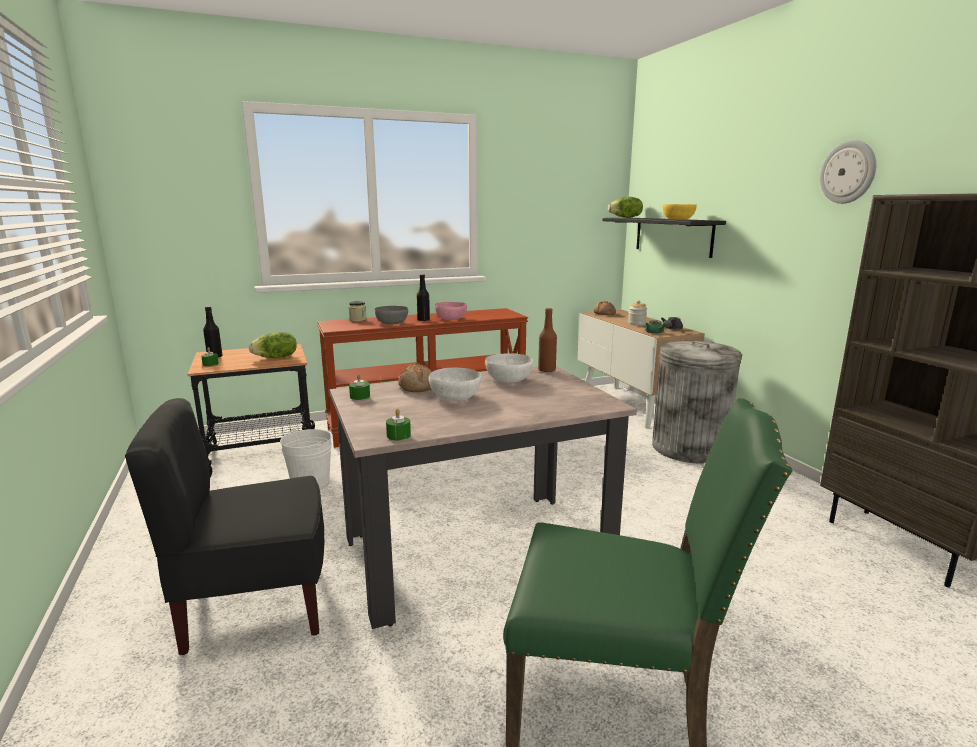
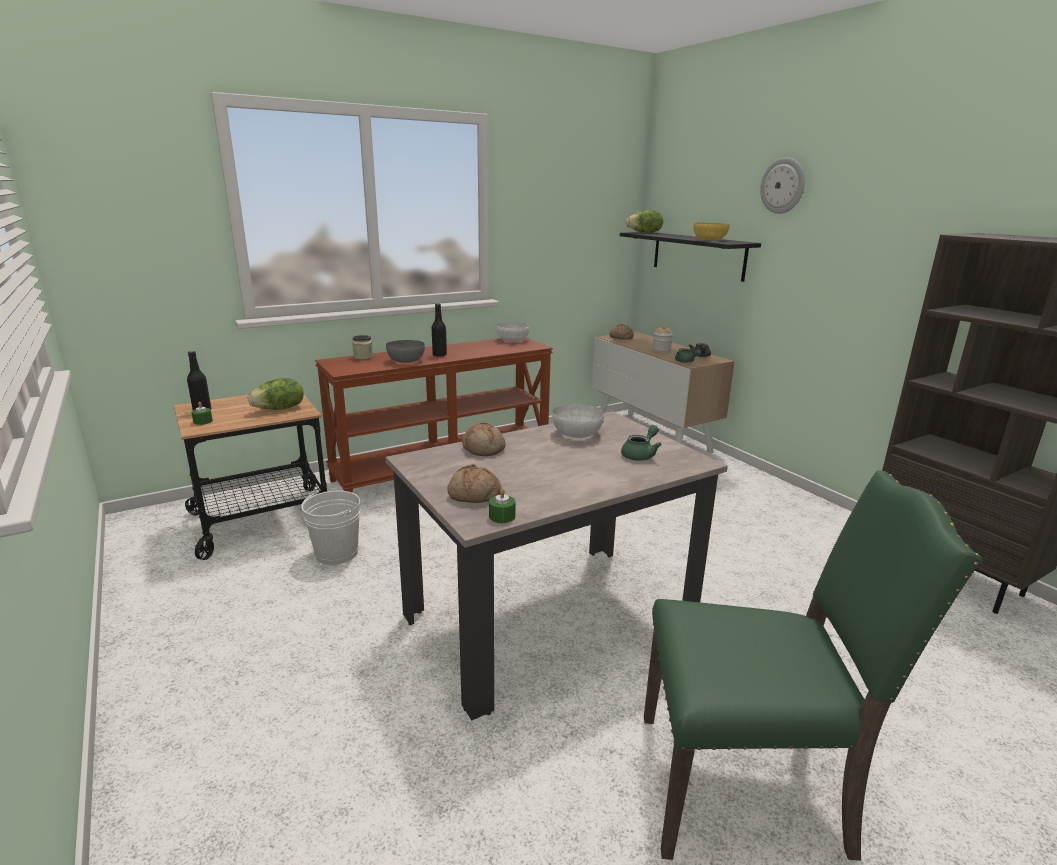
camera: 10 degrees left, 5 degrees up
black chair [125,398,324,655] -> none
green candle [349,374,370,400] -> none
white bowl [429,368,481,401] -> white bowl moved to [497,322,530,342]
pink bowl [435,302,467,320] -> none
brown bottle [538,308,557,373] -> none
grey trash can [652,341,743,464] -> none
wall clock [820,140,876,204] -> wall clock moved to [760,157,805,214]
none -> bread [447,464,501,503]
none -> green teapot [621,425,662,461]

